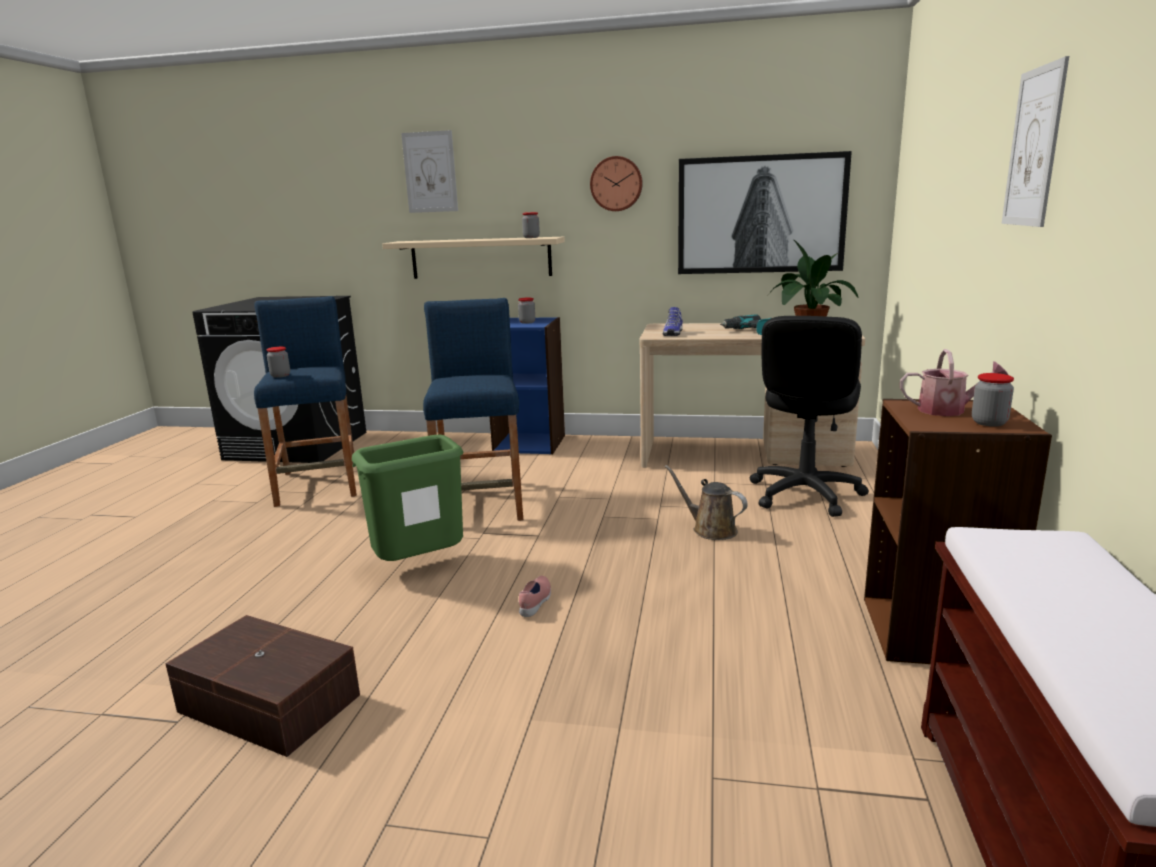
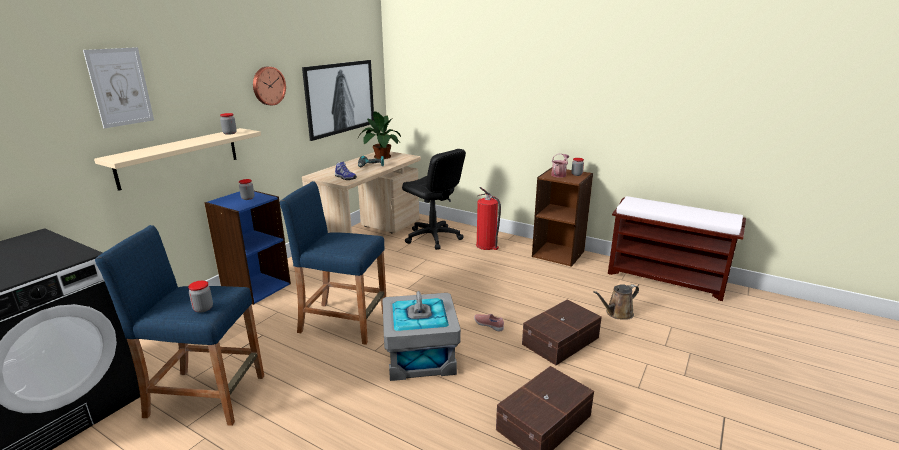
camera: 70 degrees left, 5 degrees up
green trash can [352,435,464,561] -> grey storage box [382,291,461,381]
brown watering can [665,465,748,540] -> brown watering can moved to [593,284,639,320]
picture [1001,56,1069,227] -> none
none -> fire extinguisher [476,187,501,250]
none -> brown storage box [522,300,602,365]

